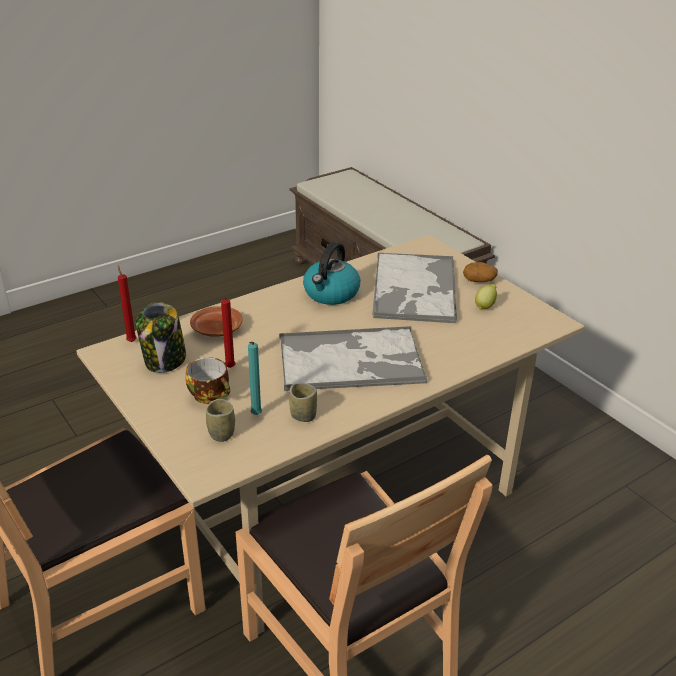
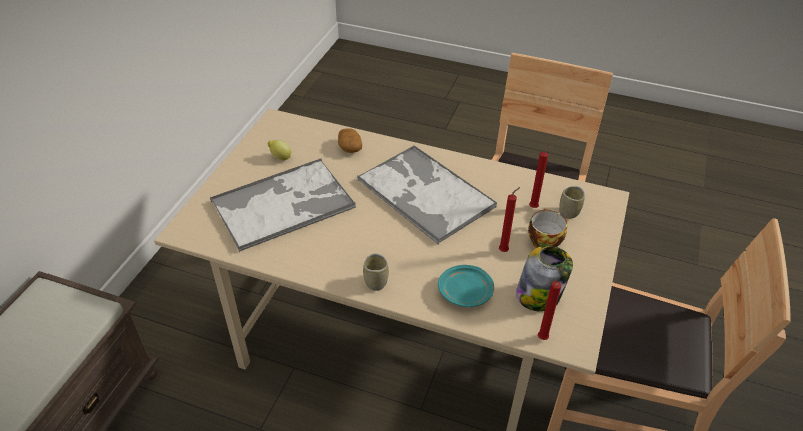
camera: 125 degrees left, 10 degrees up
brown plate [190,306,243,336] -> turquoise plate [438,265,494,307]
turquoise candle [248,342,262,415] -> red candle [529,145,553,208]
cup [289,383,317,422] -> cup moved to [363,253,389,291]
kettle [303,242,360,305] -> none
potato [463,262,498,282] -> potato moved to [338,128,362,153]

